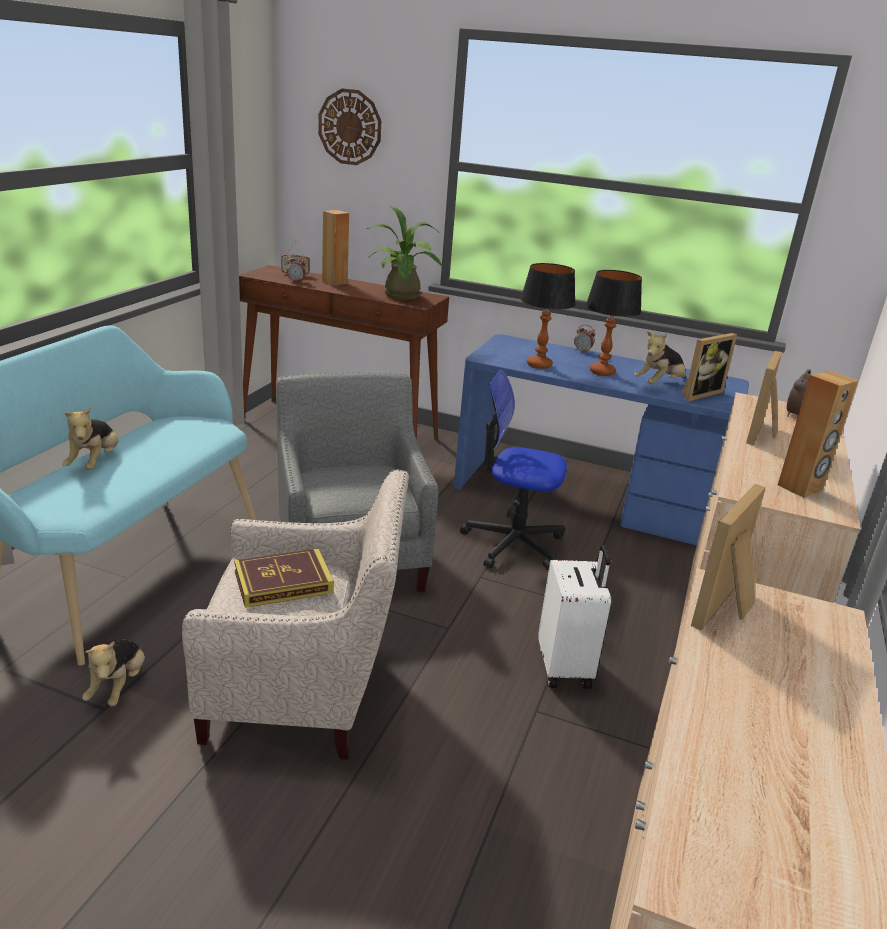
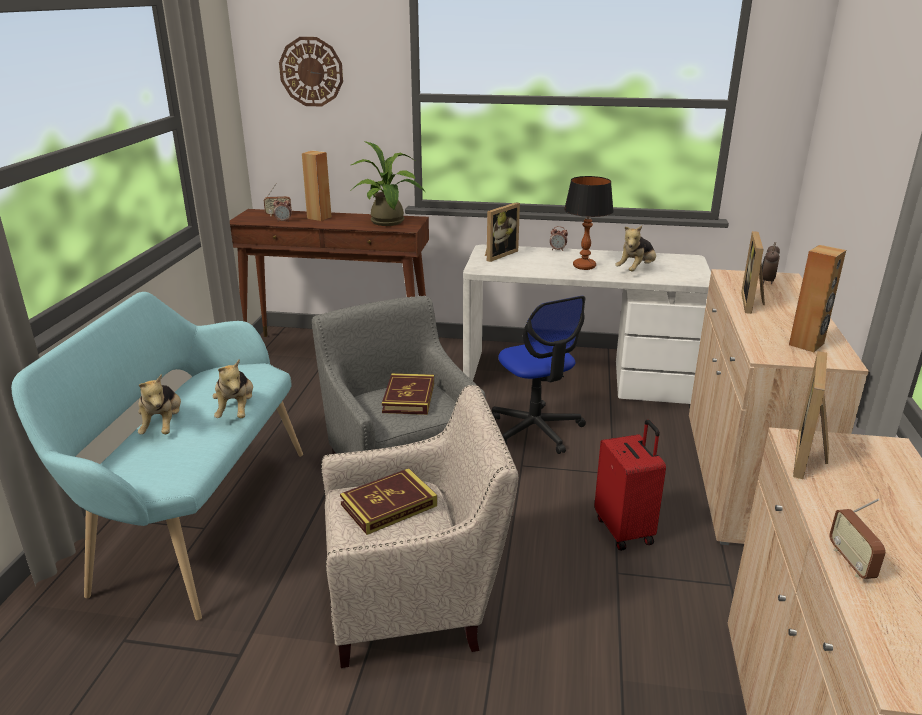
camera: 10 degrees left, 0 degrees up
plush toy [82,640,145,706] -> plush toy moved to [213,360,253,418]
blue desk [454,334,749,545] -> white desk [463,245,711,404]
office chair [460,370,567,571] -> office chair turned 120 degrees counterclockwise [492,296,586,454]
table lamp [521,263,576,369] -> none
white suitcase [538,545,611,689] -> red suitcase [594,419,666,551]
picture frame [682,333,737,401] -> picture frame moved to [485,202,520,262]
none -> book [382,373,434,415]
none -> radio [830,499,886,579]

